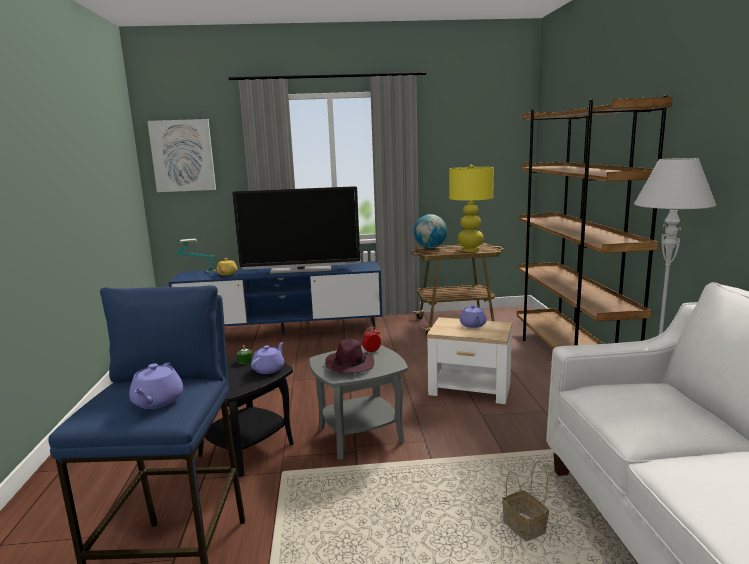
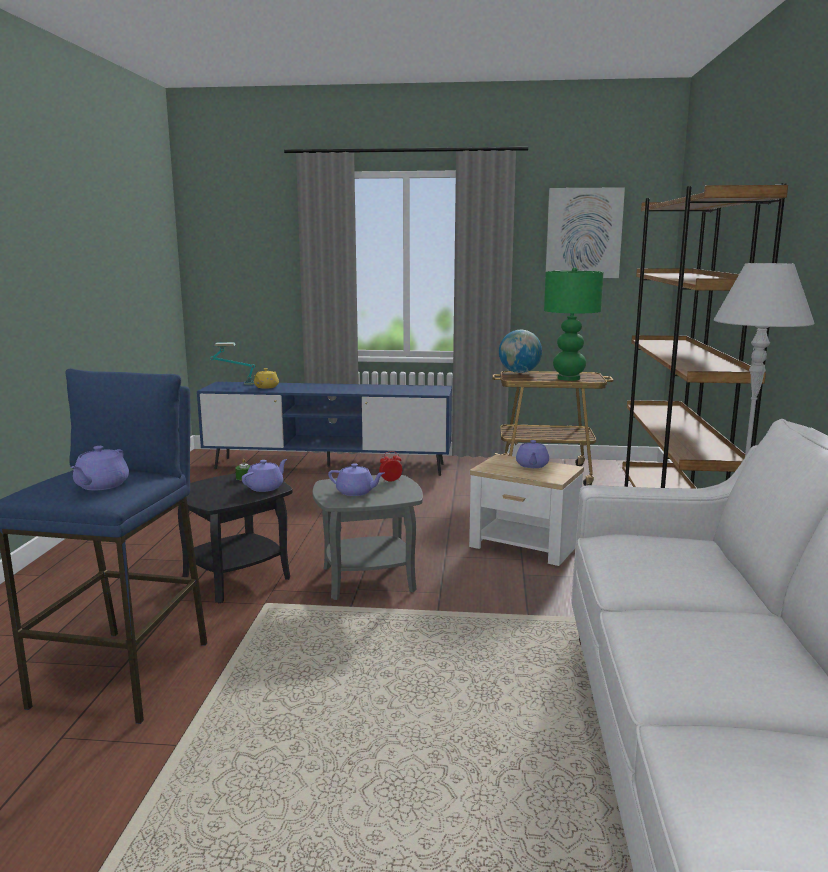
camera: 10 degrees right, 0 degrees up
picture [147,119,216,192] -> picture moved to [545,187,625,278]
television [232,186,360,274] -> none
purple hat [325,339,374,373] -> purple teapot [328,463,384,496]
yellow table lamp [449,165,494,252] -> green table lamp [544,267,604,381]
basket [502,461,549,541] -> none

